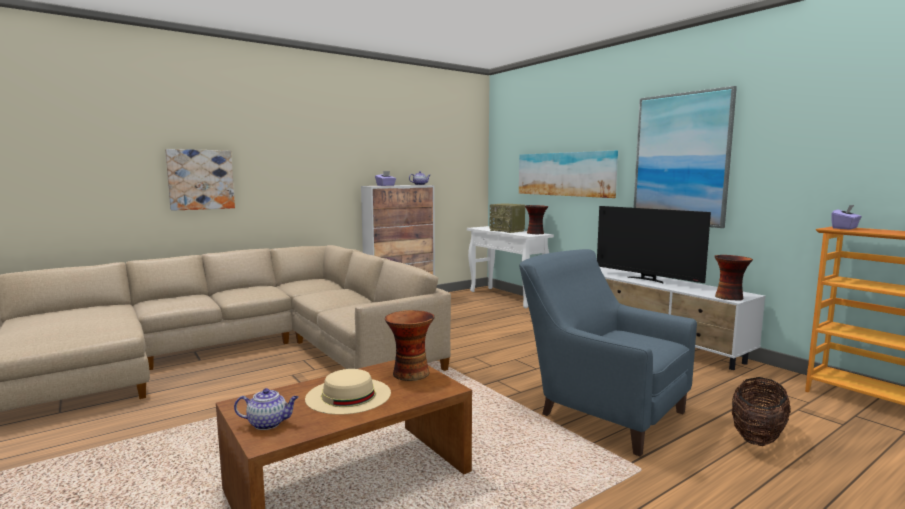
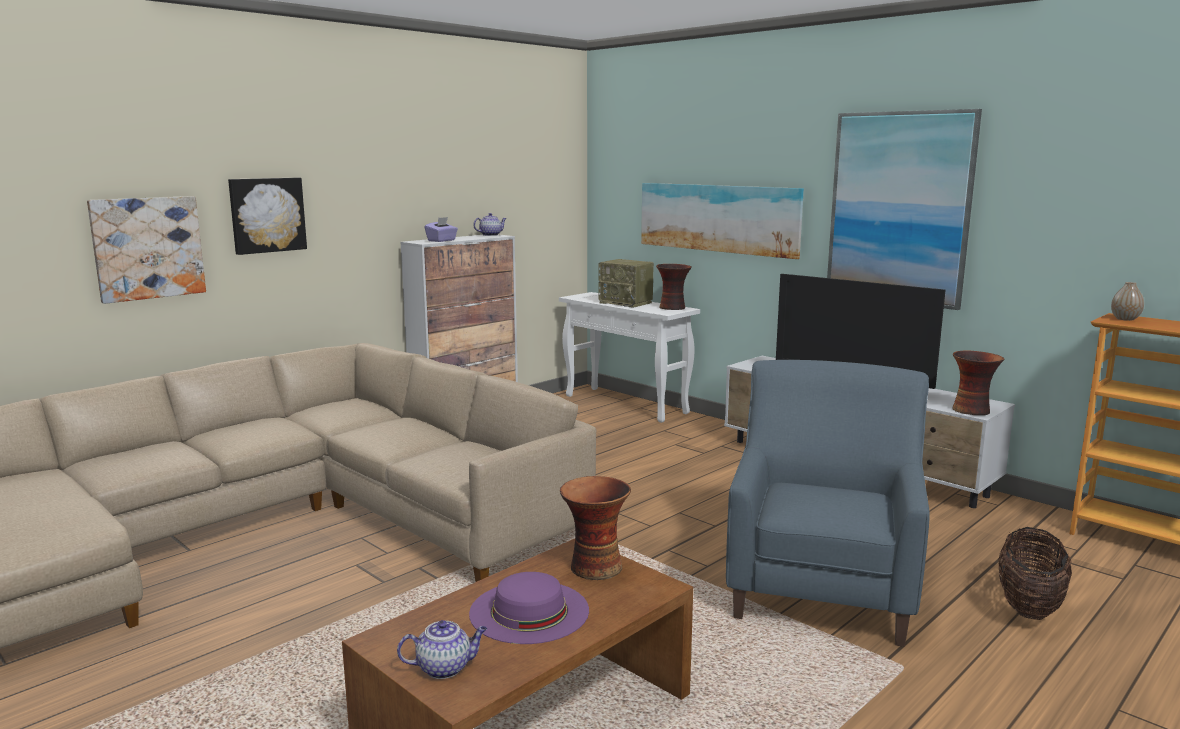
camera: 10 degrees left, 5 degrees up
beige hat [305,369,391,415] -> purple hat [469,572,589,644]
blue armchair [520,249,697,457] -> blue armchair turned 75 degrees clockwise [726,360,930,647]
purple tissue box [831,205,862,230] -> vase [1111,282,1144,321]
none -> picture [228,178,307,255]

